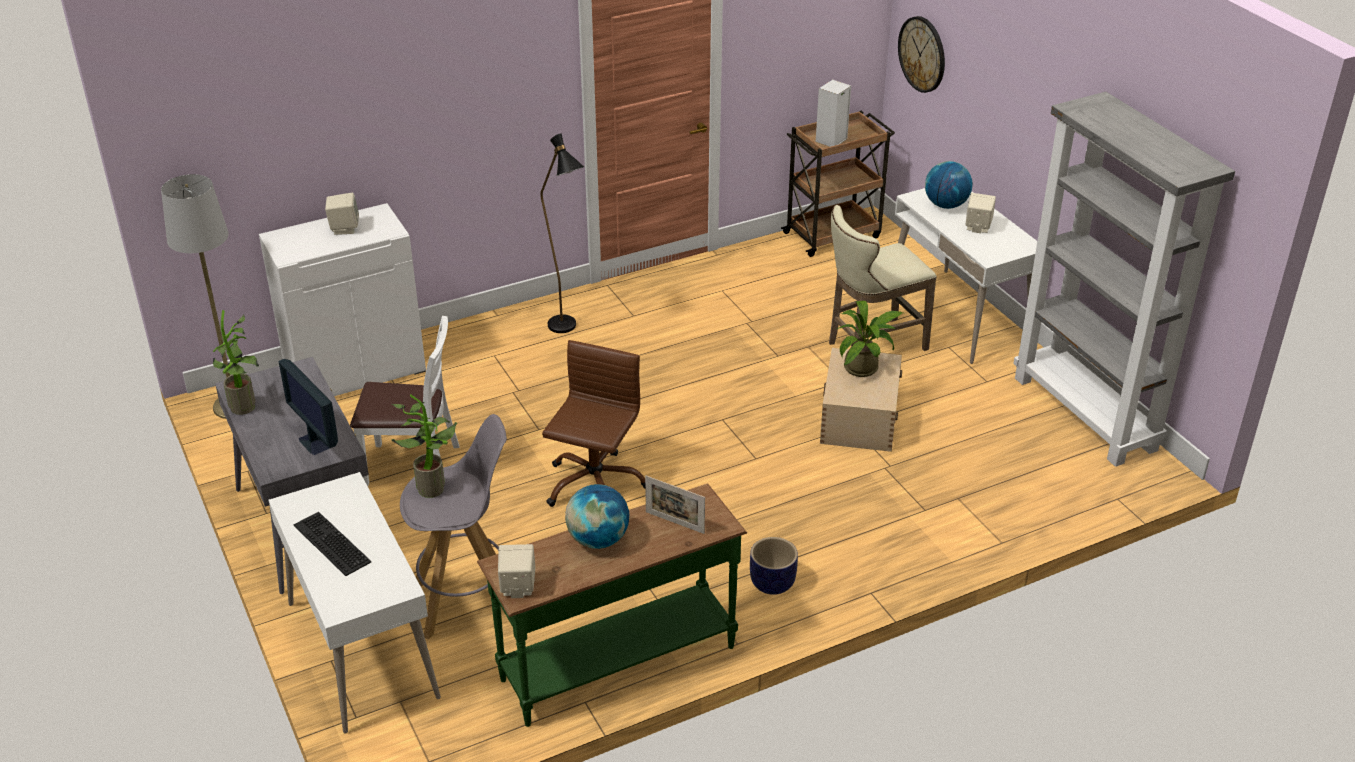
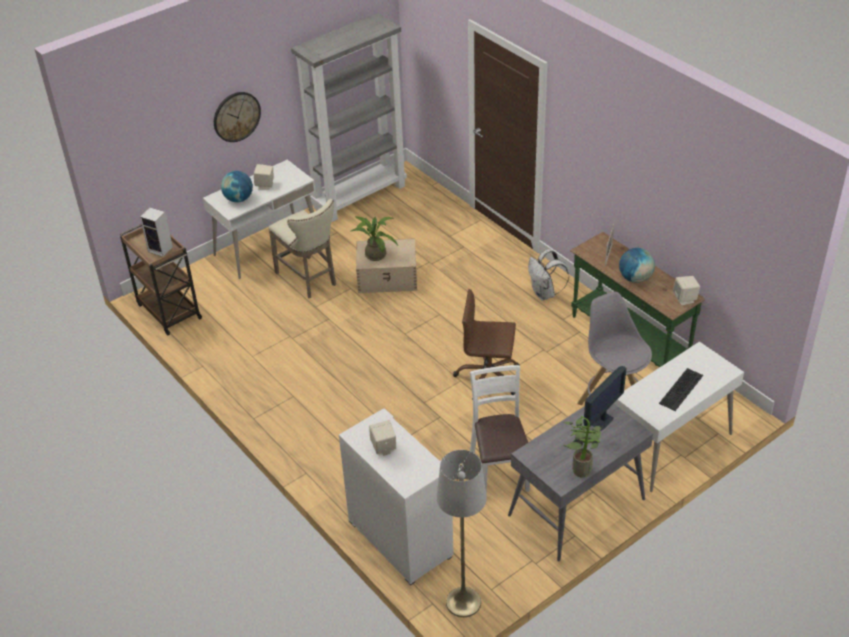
camera: 100 degrees left, 5 degrees up
potted plant [391,395,457,498] -> none
black floor lamp [540,134,584,333] -> none
planter [750,537,798,595] -> white backpack [528,249,569,301]
wall clock [898,16,945,93] -> wall clock moved to [214,92,261,142]

